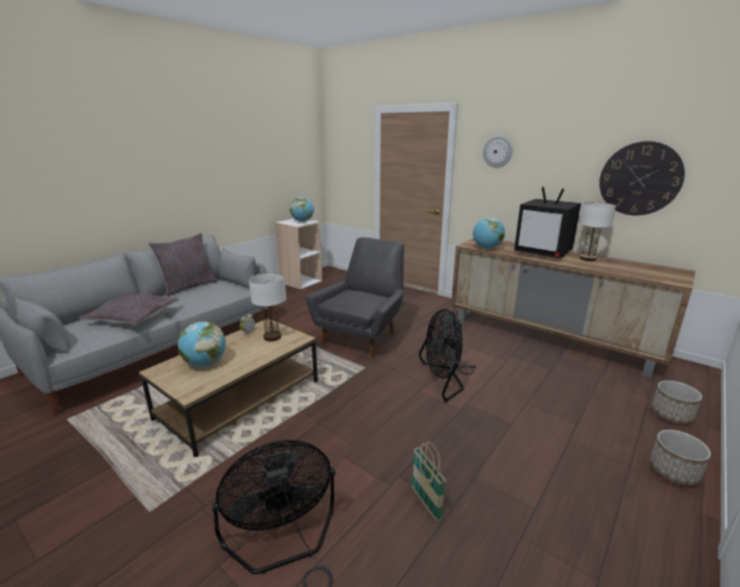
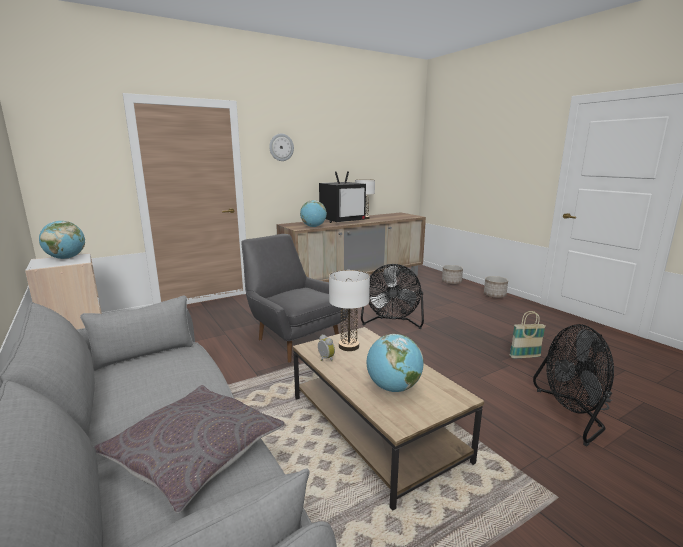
camera: 70 degrees left, 5 degrees down
grey pillow [149,233,217,296] -> none
wall clock [599,141,685,216] -> none

